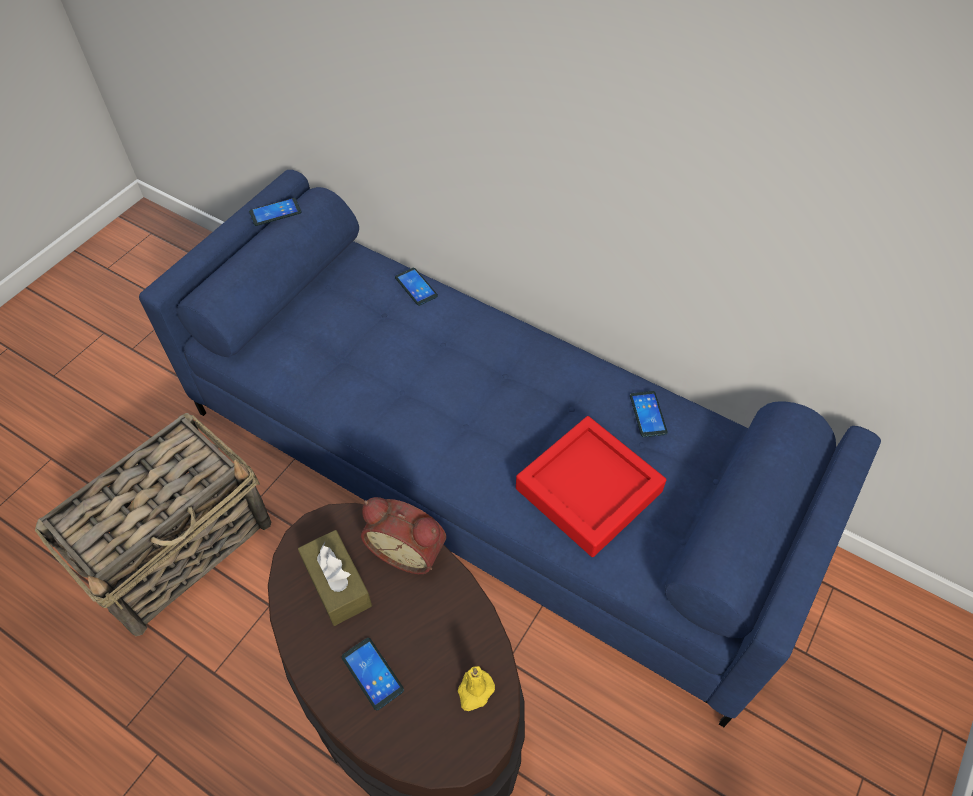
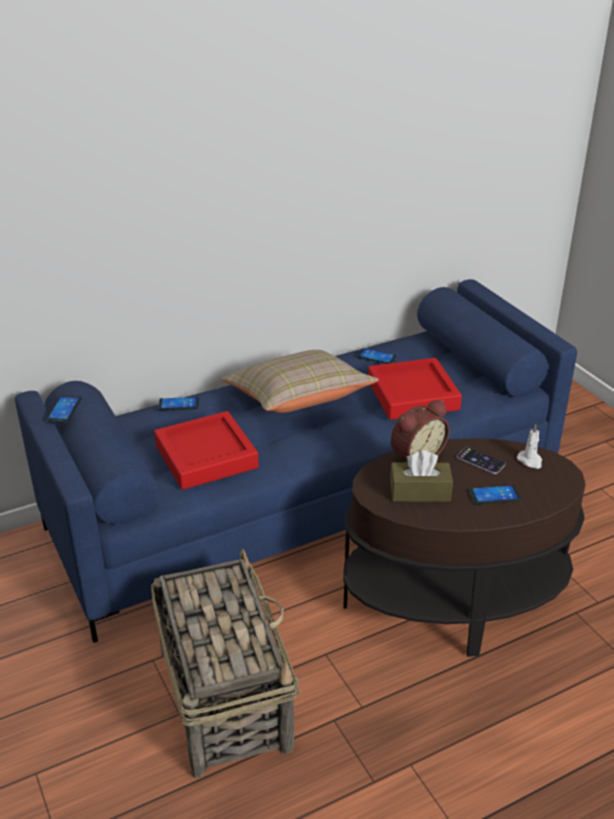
camera: 60 degrees left, 20 degrees down
yellow candle [458,666,495,711] -> white candle [517,424,542,469]
none -> red tray [154,411,259,490]
none -> beige pillow [222,350,379,413]
none -> phone [457,447,506,474]

